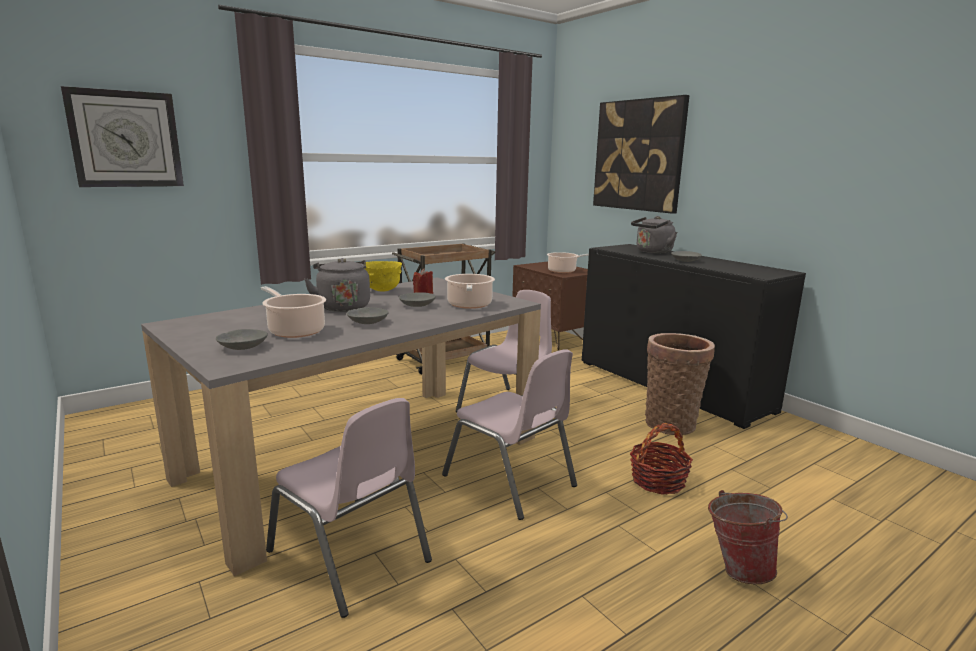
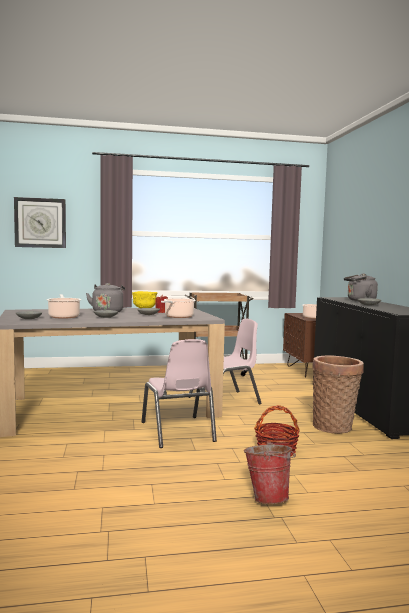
camera: 25 degrees right, 10 degrees down
pink chair [266,398,432,618] -> none
picture [593,95,690,214] -> none

